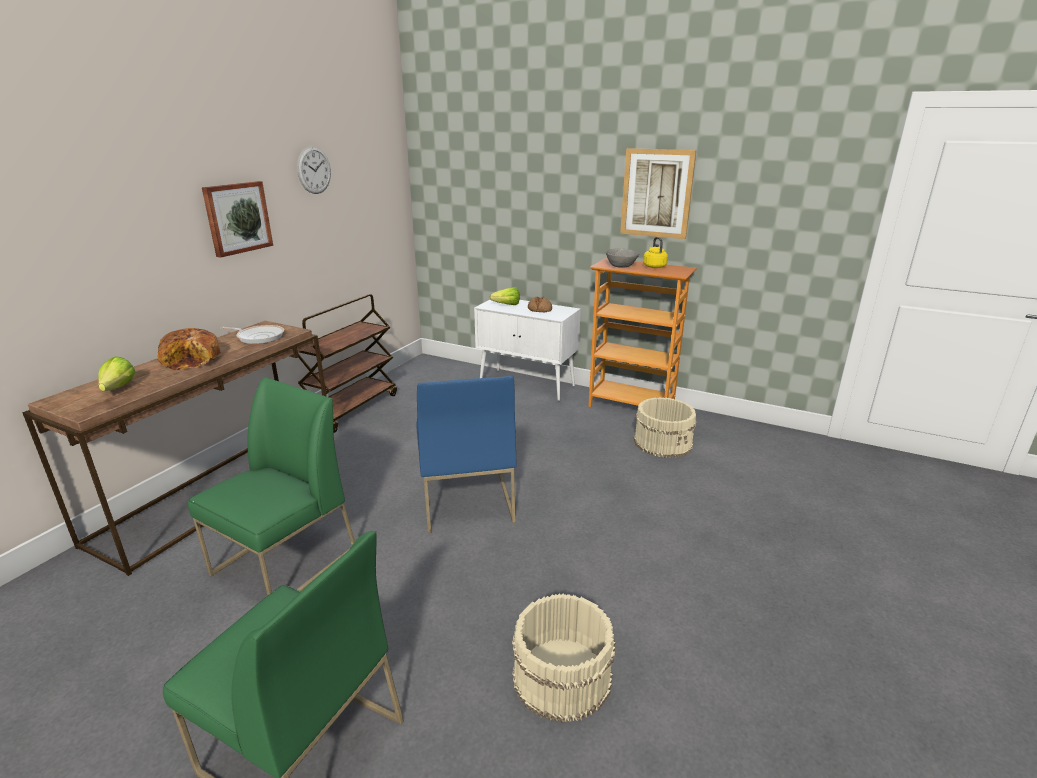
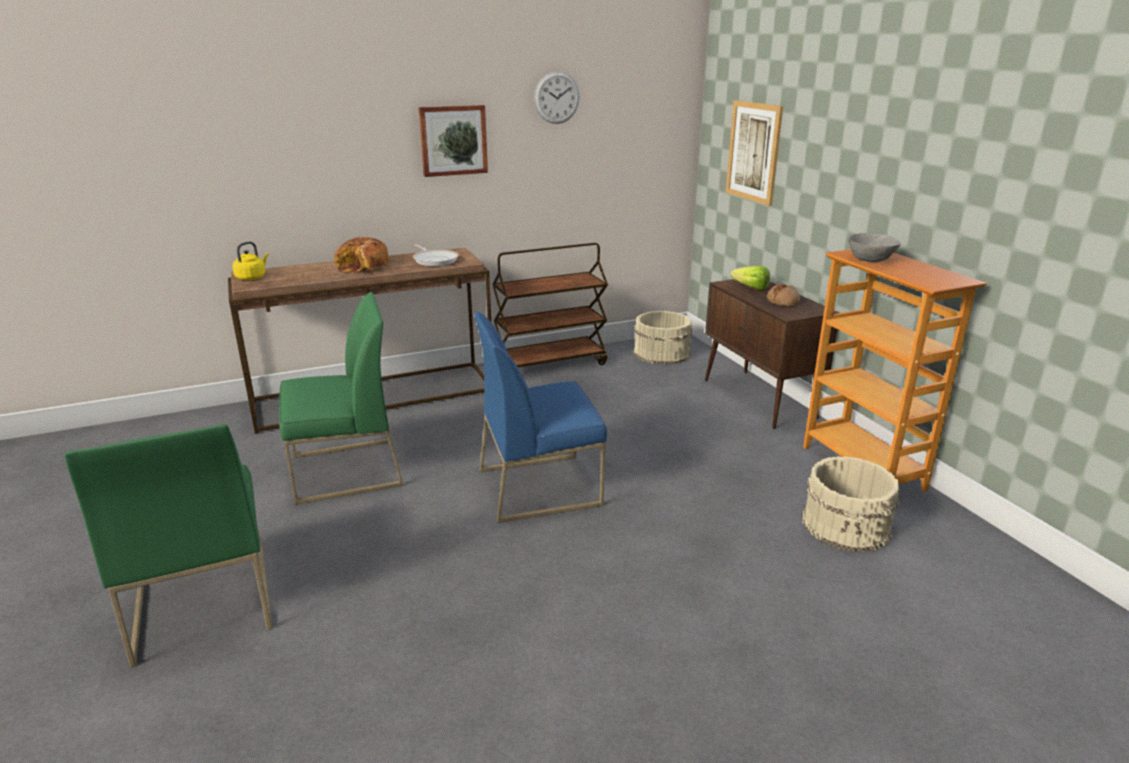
camera: 40 degrees right, 0 degrees up
lettuce [98,356,135,391] -> none
blue chair [416,376,516,533] -> blue chair turned 45 degrees clockwise [474,312,607,523]
white cabinet [474,300,581,401] -> brown cabinet [705,279,839,429]
beige bucket [512,593,615,723] -> beige bucket moved to [633,311,692,365]
picture [620,148,696,239] -> picture moved to [725,100,783,206]
yellow kettle [643,237,668,268] -> yellow kettle moved to [232,241,269,280]

